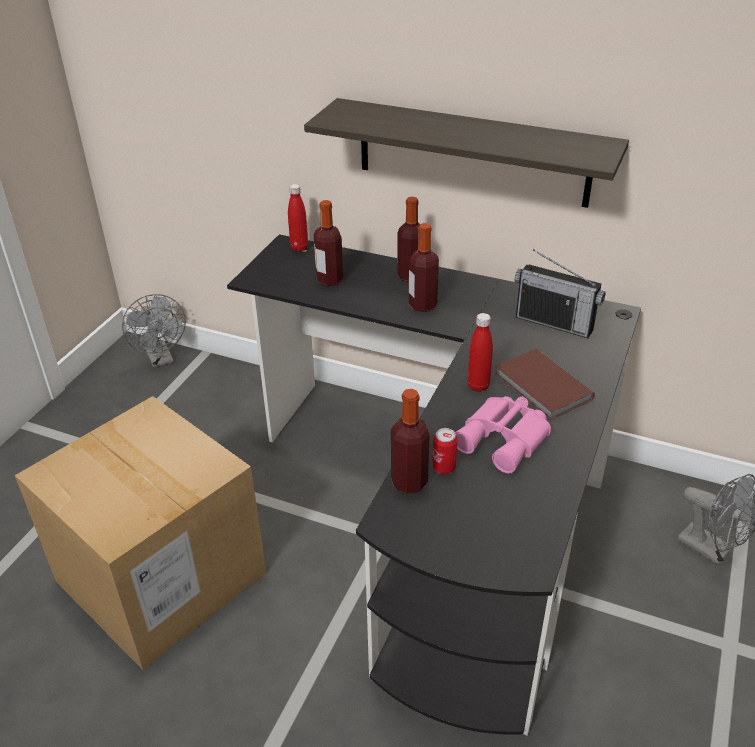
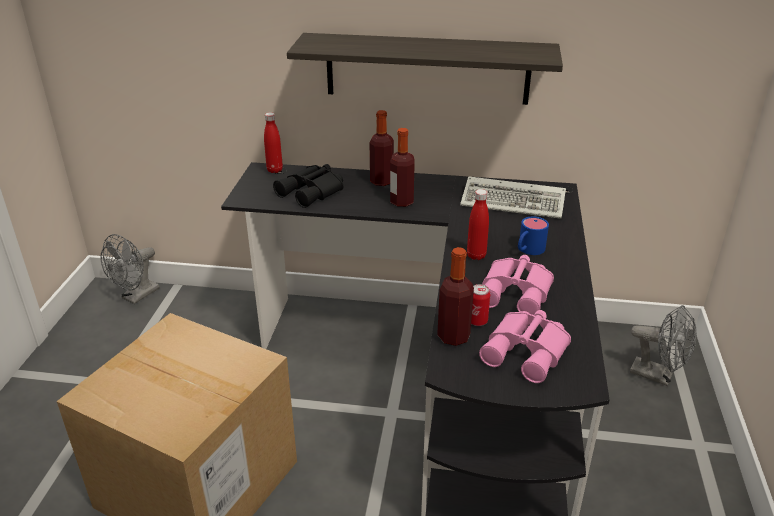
camera: 15 degrees left, 5 degrees down
grey fan [122,294,186,368] -> grey fan turned 75 degrees clockwise [101,234,160,304]
bottle [314,200,343,286] -> black binoculars [273,164,343,208]
brown book [494,349,595,420] -> blue mug [518,216,549,255]
radio [514,249,606,338] -> keyboard [460,176,566,219]
none -> pink binoculars [479,310,571,383]

